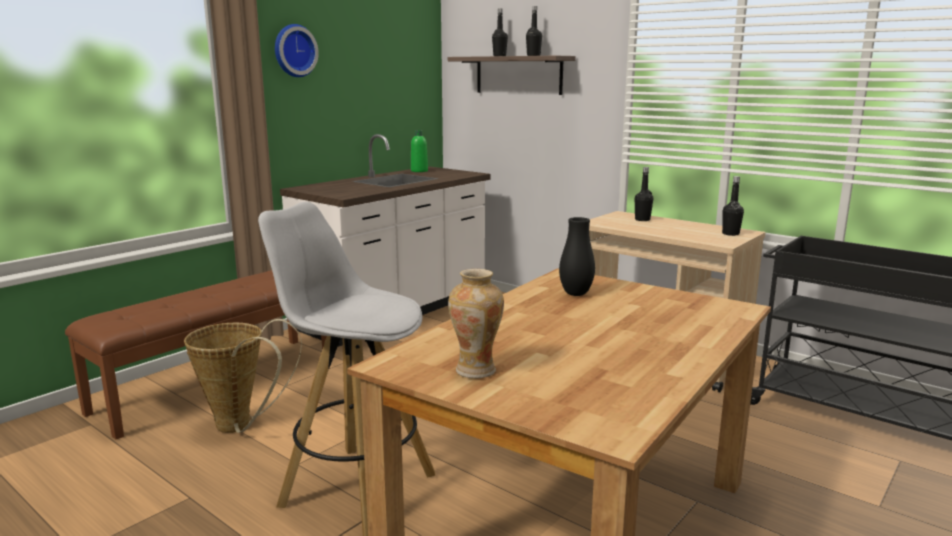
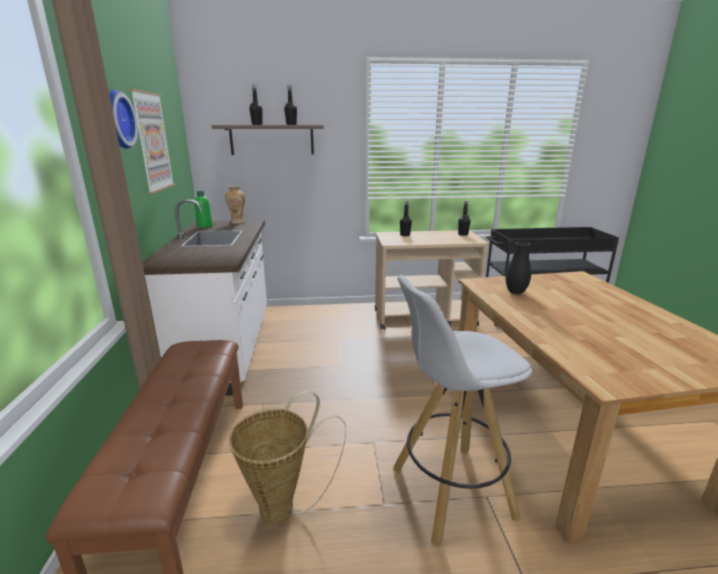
camera: 45 degrees left, 5 degrees up
vase [448,269,504,378] -> vase moved to [225,186,245,224]
none -> picture [129,89,175,194]

